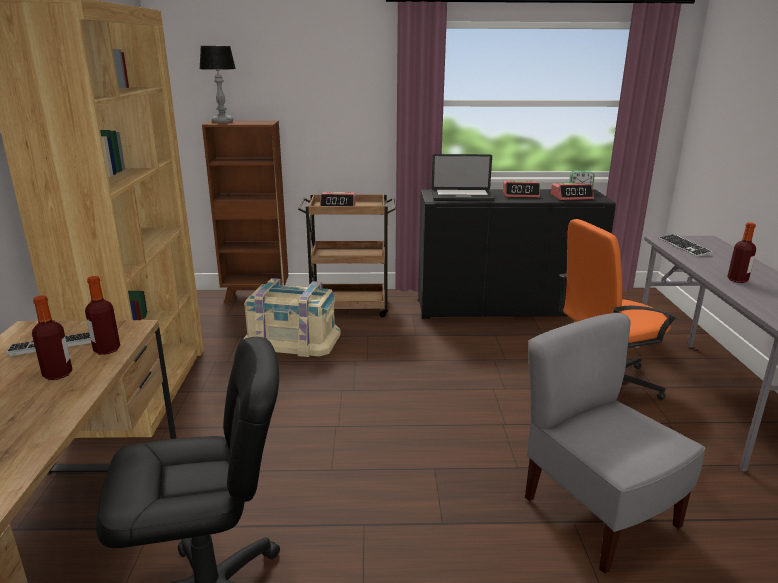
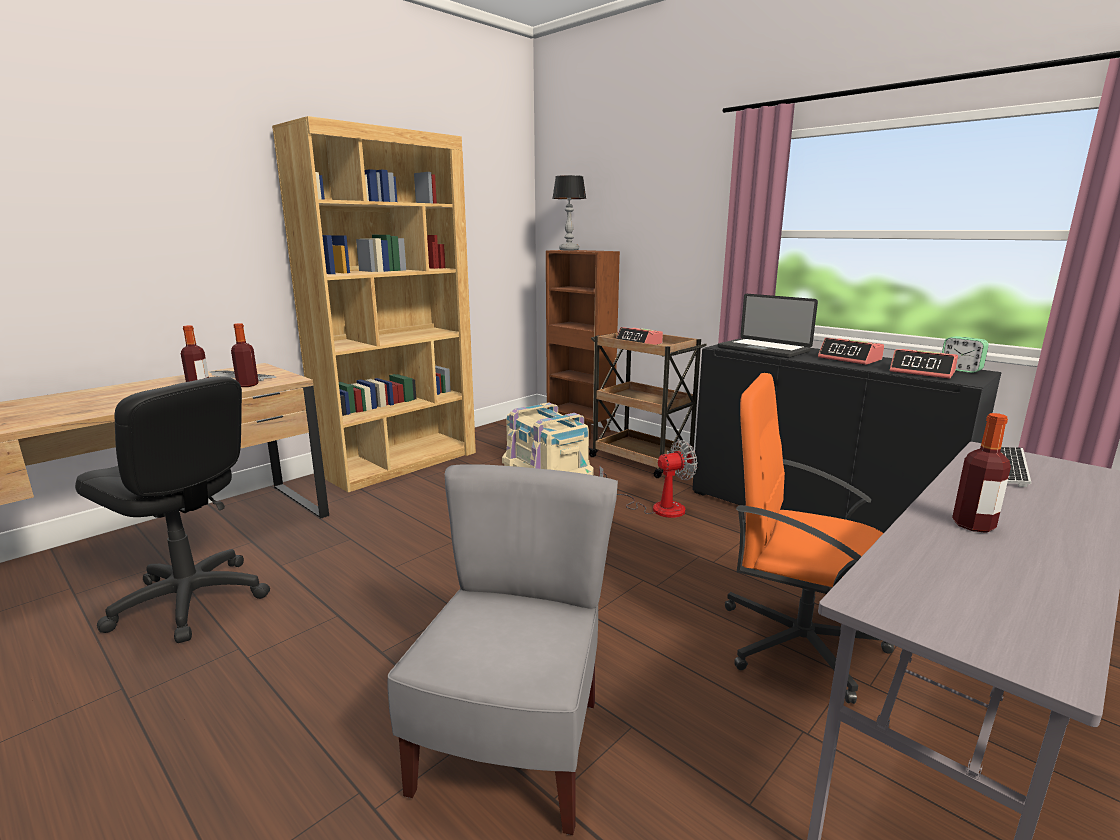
camera: 45 degrees right, 5 degrees down
none -> fan [599,440,697,518]

